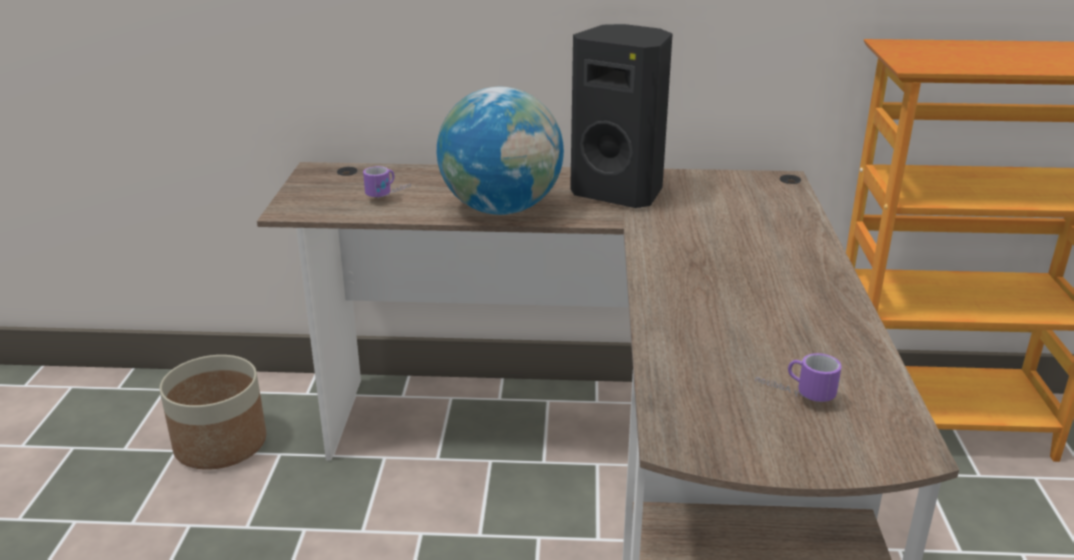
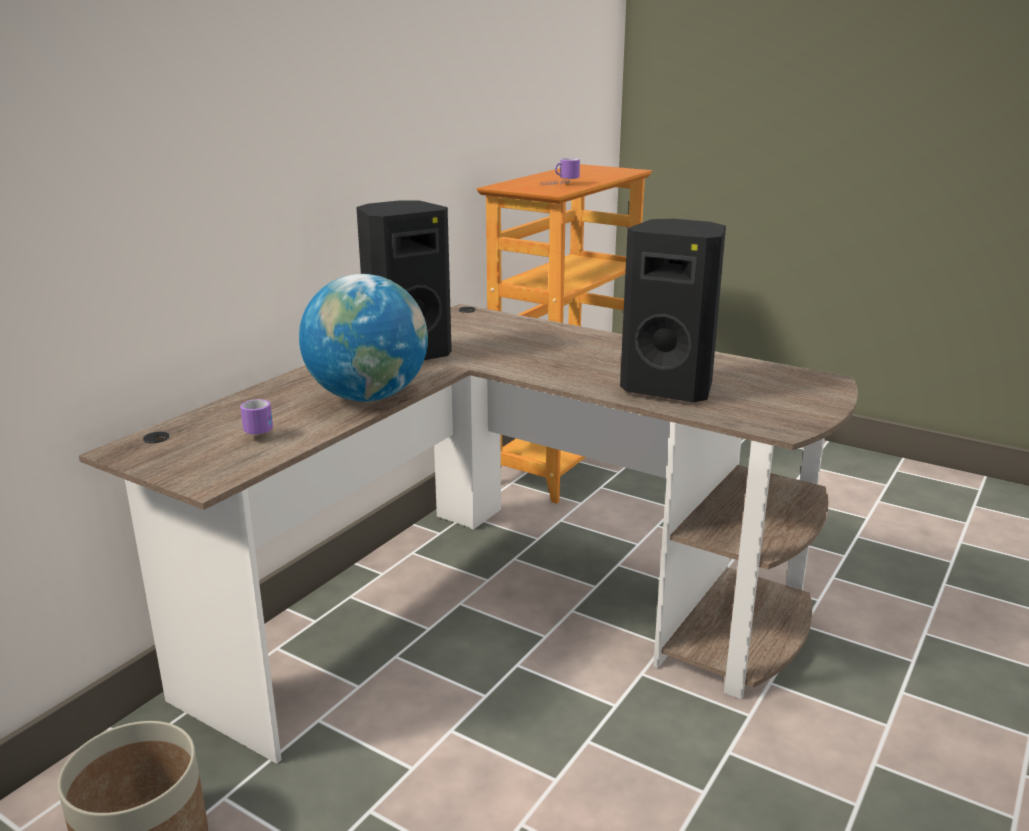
camera: 60 degrees left, 5 degrees down
mug [755,353,842,402] -> mug moved to [540,158,580,186]
none -> black speaker [620,219,726,402]

